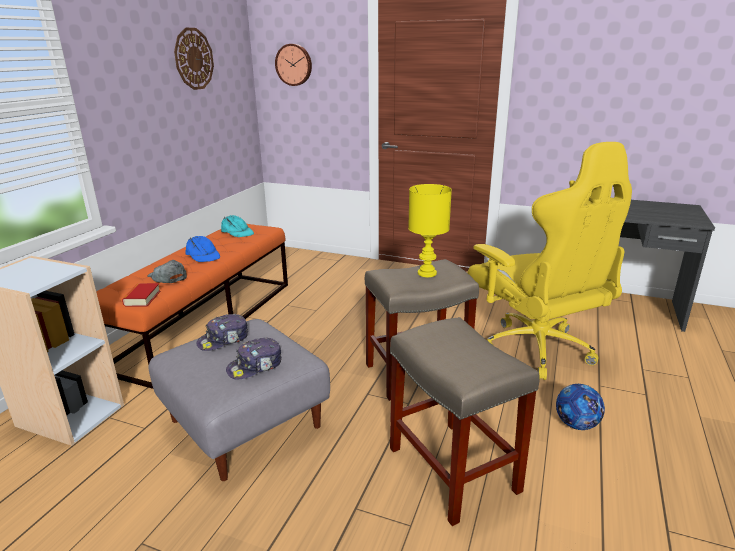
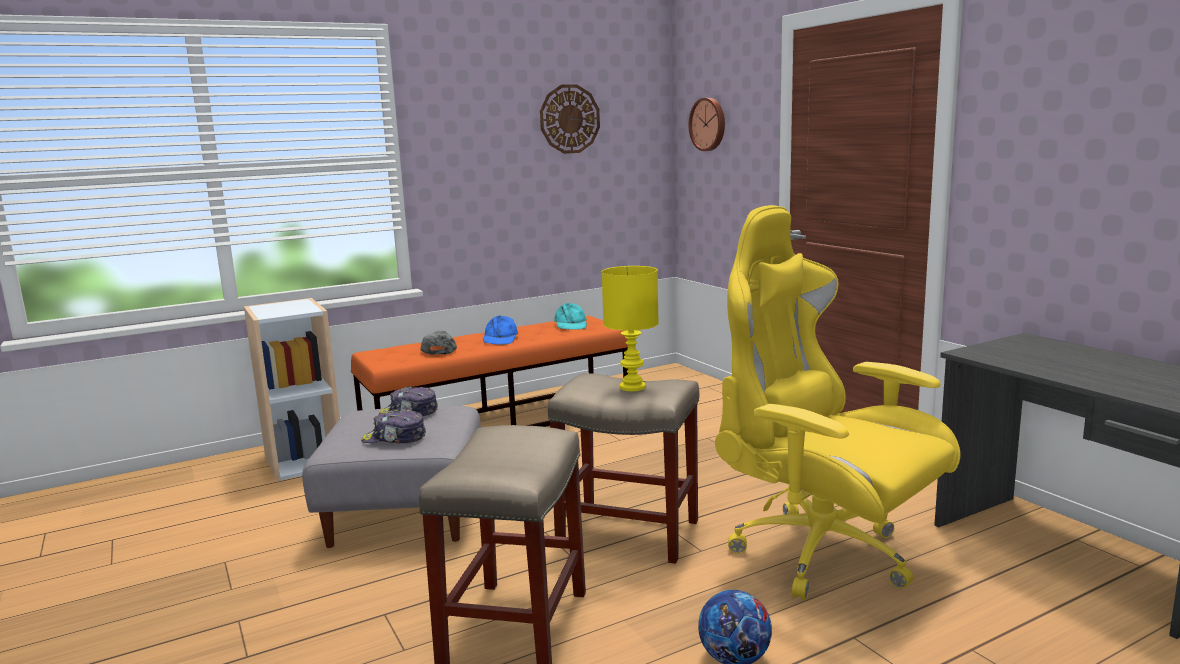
camera: 40 degrees right, 10 degrees down
book [122,283,160,307] -> none
yellow office chair [468,142,632,380] -> yellow office chair turned 120 degrees clockwise [715,205,961,600]

